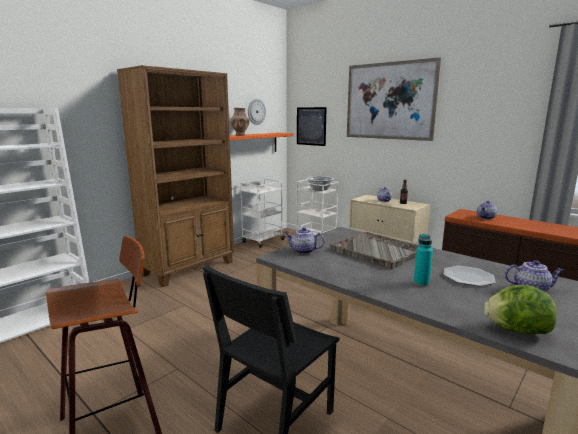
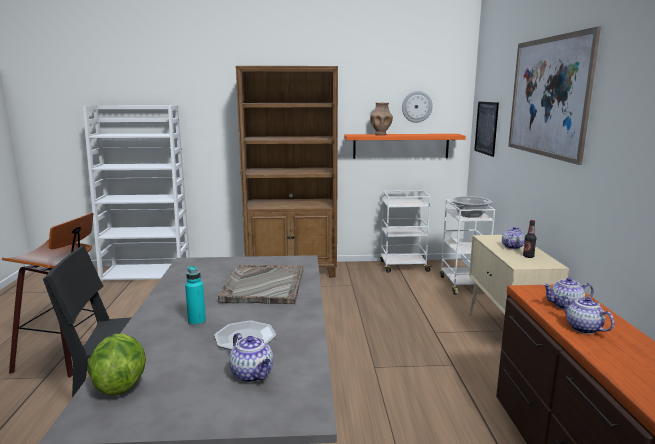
camera: 45 degrees right, 0 degrees up
teapot [284,227,325,254] -> teapot moved to [561,296,614,334]

